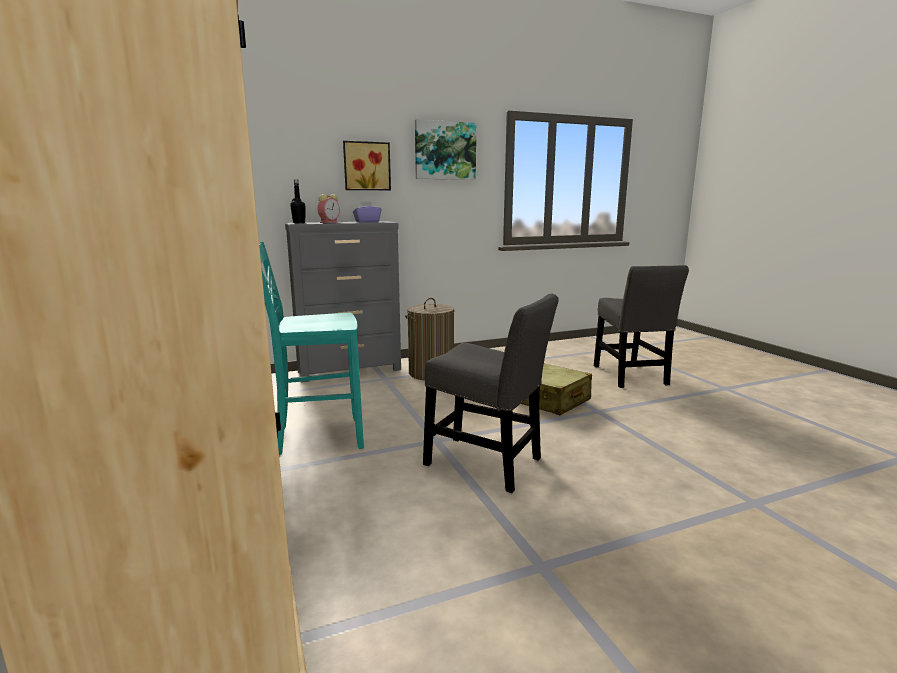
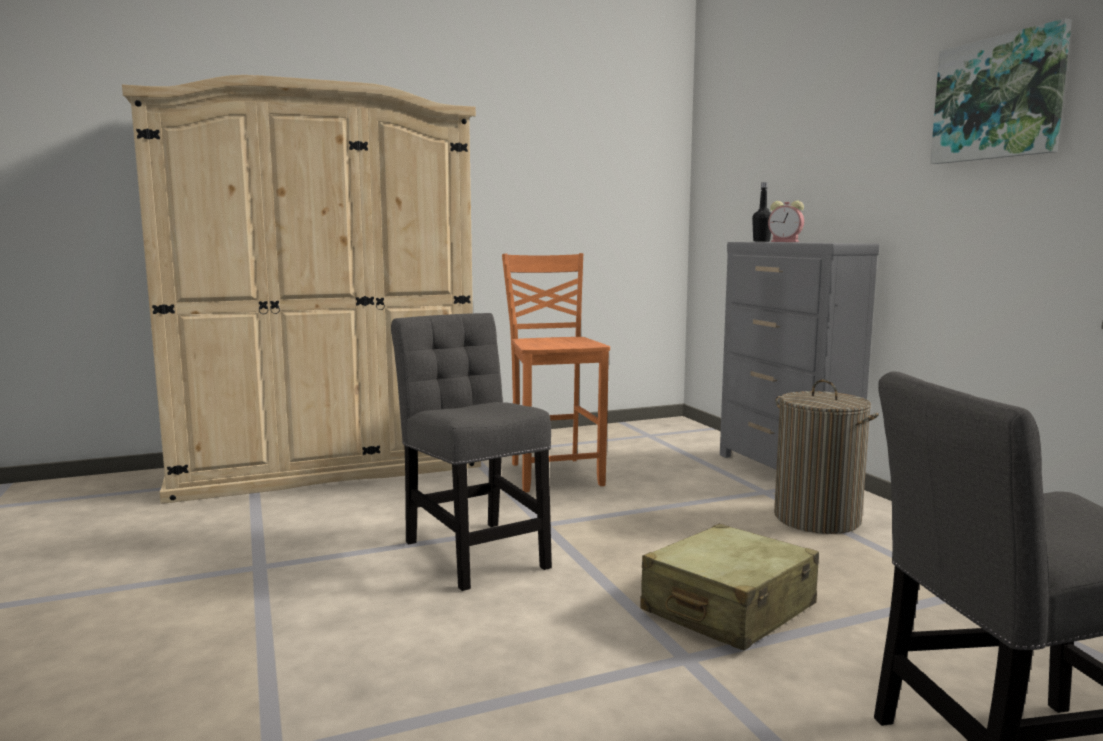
camera: 90 degrees right, 5 degrees down
turquoise chair [259,242,364,455] -> orange chair [502,253,610,492]
picture [343,141,391,190] -> none
purple tissue box [353,201,381,222] -> none
grey chair [423,293,559,493] -> grey chair turned 120 degrees clockwise [391,313,552,591]

